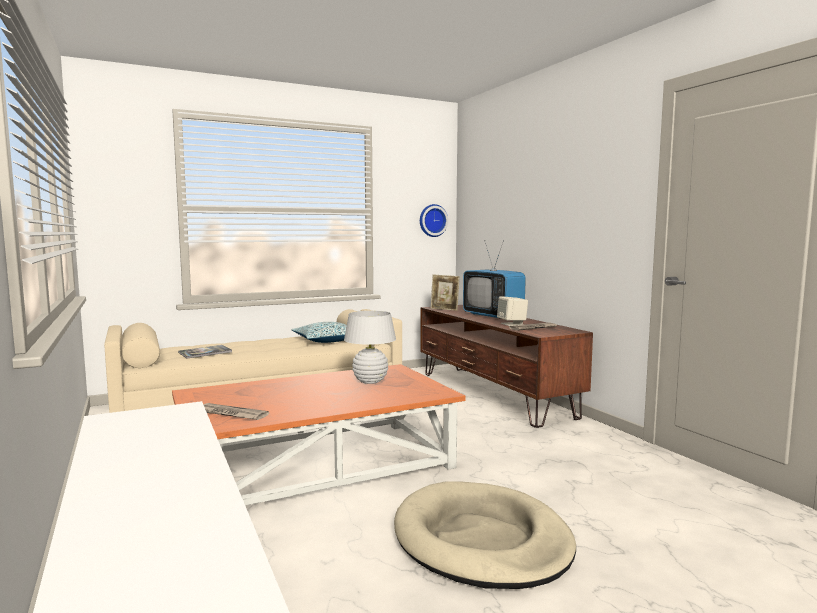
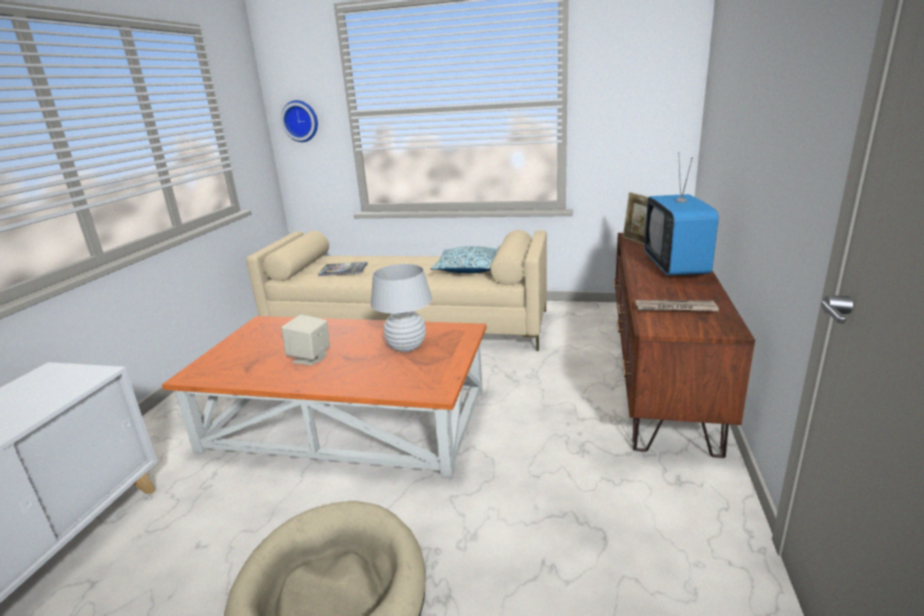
camera: 40 degrees right, 15 degrees up
newspaper [203,403,269,420] -> none
wall clock [420,204,448,237] -> wall clock moved to [281,100,318,142]
beige speaker [497,296,528,326] -> beige speaker moved to [282,314,330,365]

